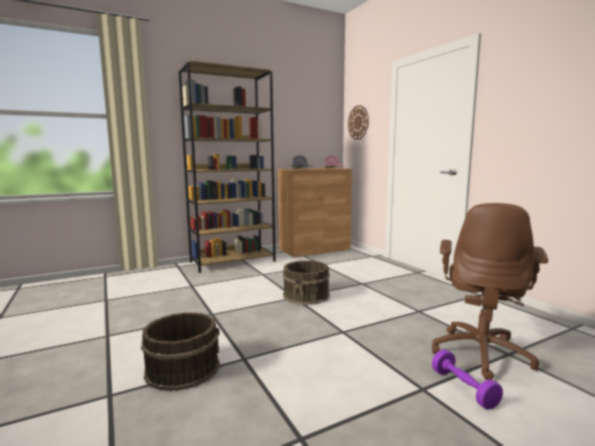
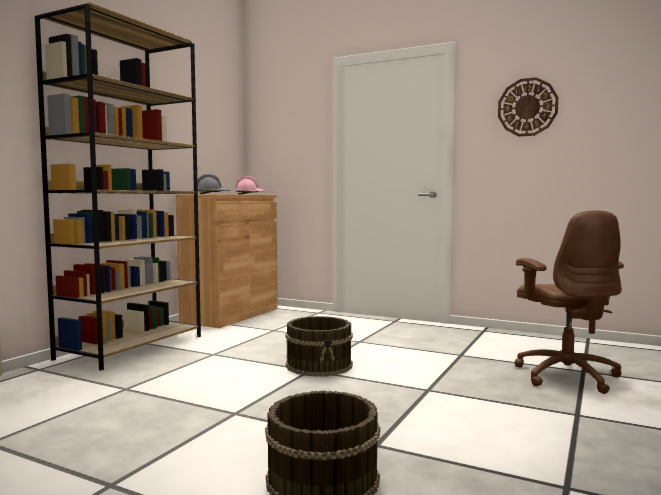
camera: 35 degrees left, 5 degrees down
wall clock [348,105,369,140] -> wall clock moved to [498,77,558,136]
purple dumbbell [432,349,503,410] -> none

